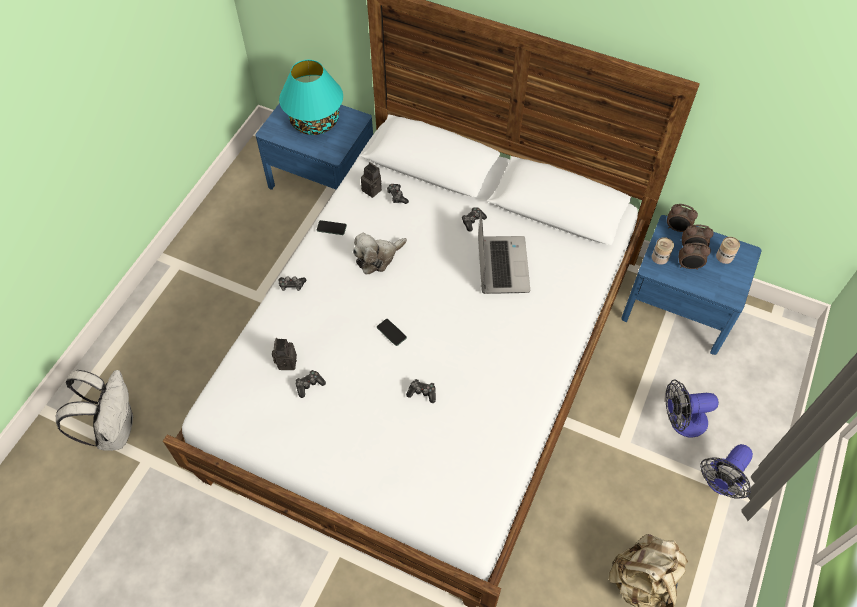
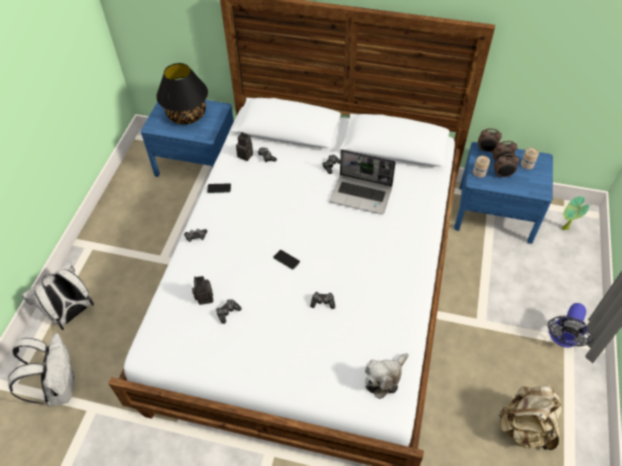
camera: 10 degrees left, 5 degrees down
turquoise table lamp [279,60,343,135] -> black table lamp [156,63,208,124]
plush toy [353,233,407,275] -> plush toy moved to [365,353,408,399]
laptop [478,210,530,294] -> laptop turned 120 degrees clockwise [330,150,396,214]
fan [665,379,719,438] -> none
none -> white backpack [22,262,94,330]
none -> potted plant [562,196,589,230]

